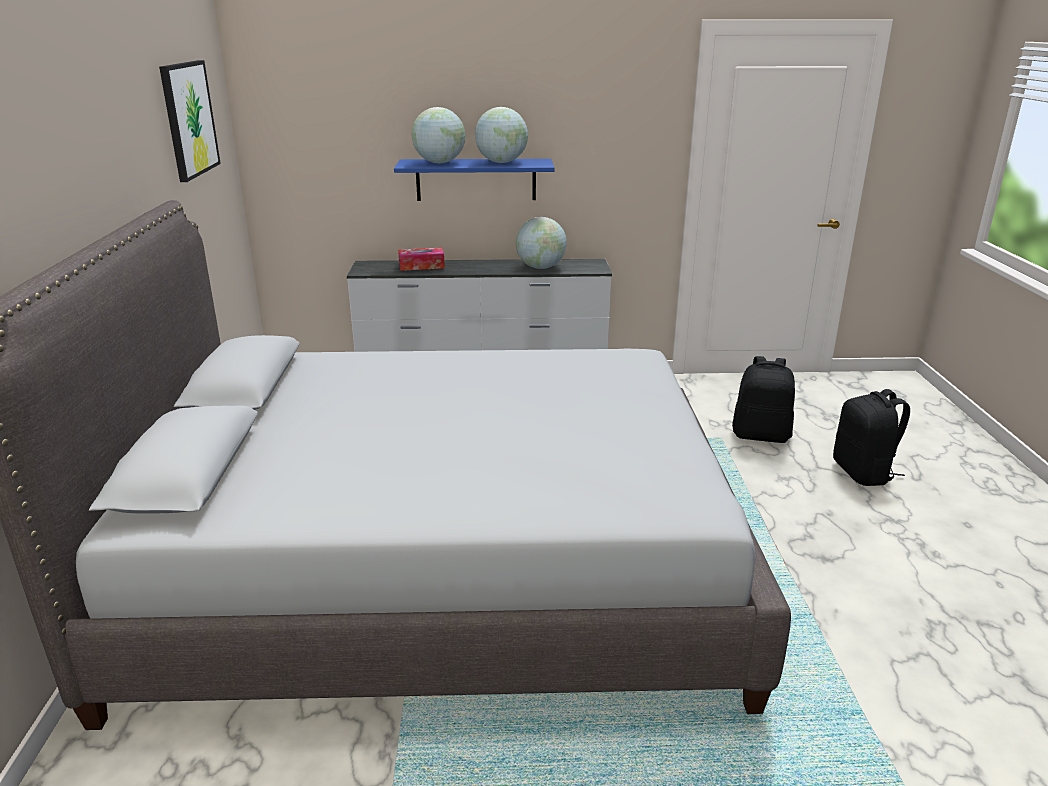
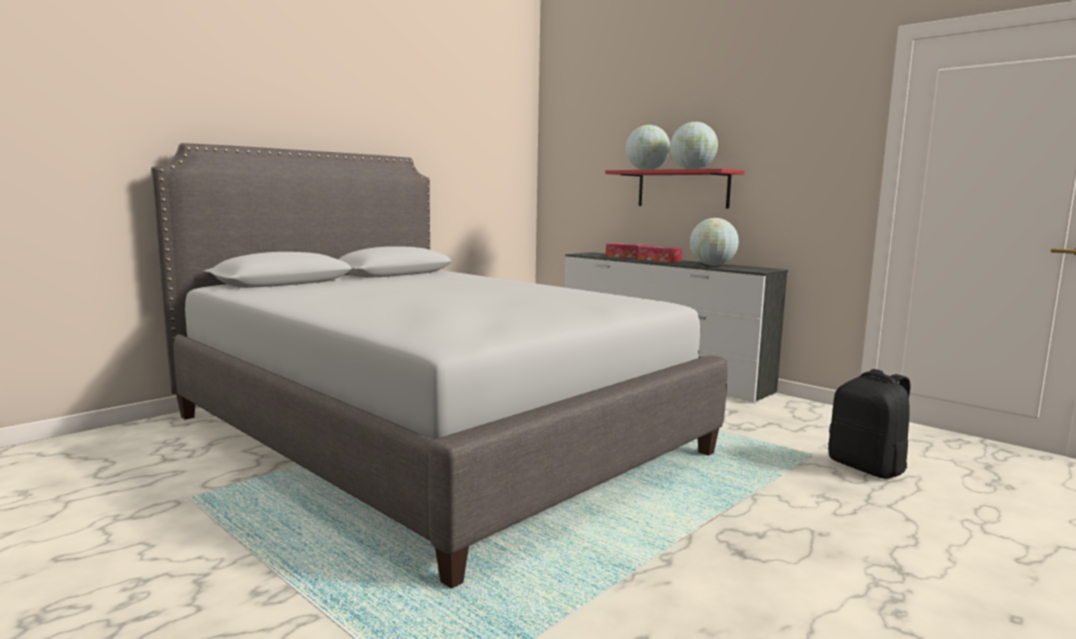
camera: 45 degrees right, 15 degrees down
picture [159,60,221,182] -> none
blue shelf [394,159,554,201] -> red shelf [605,169,745,209]
black backpack [833,389,910,486] -> none
none -> tissue box [638,246,682,263]

